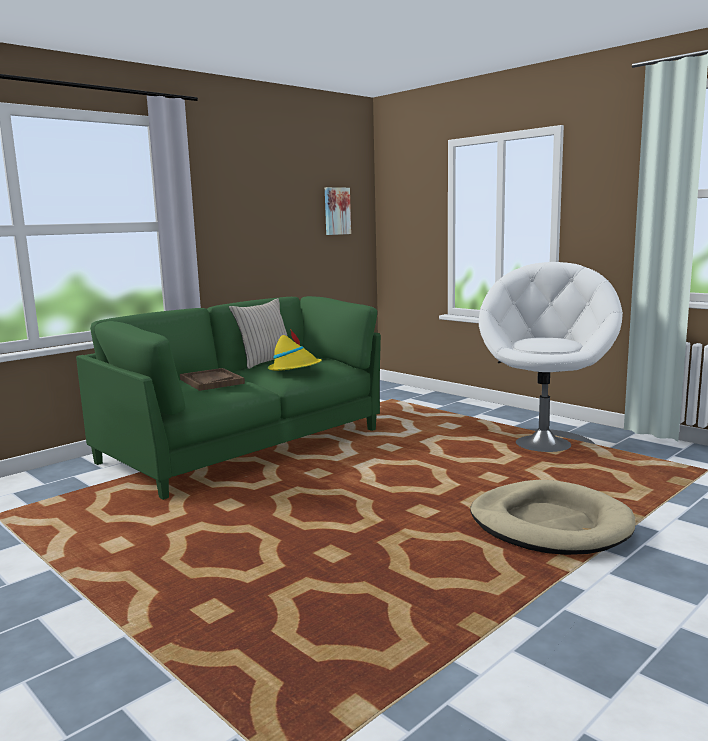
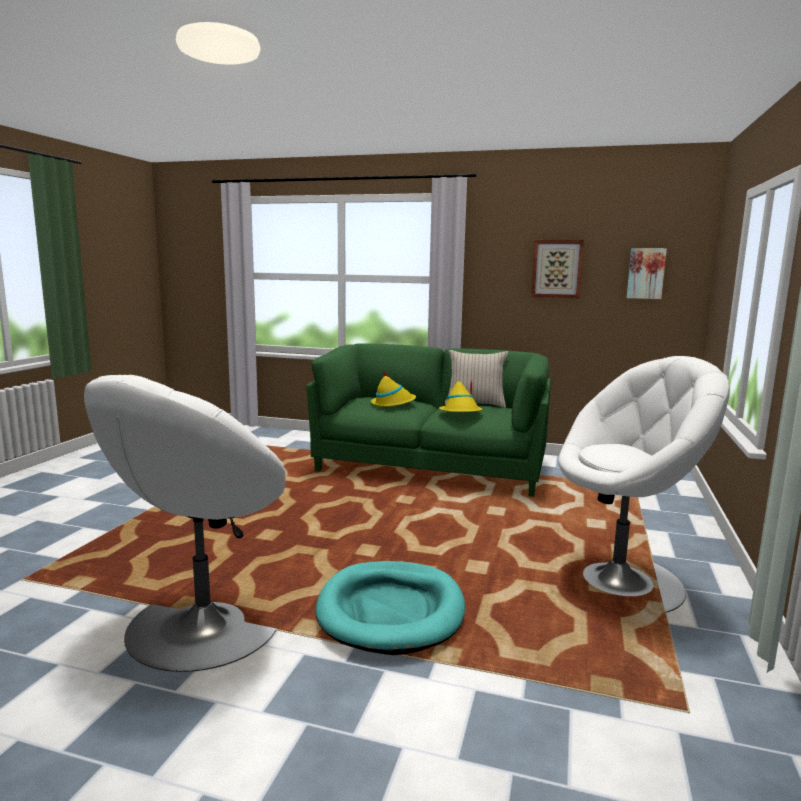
camera: 60 degrees right, 0 degrees up
brown tray [180,368,245,391] -> yellow hat [371,370,416,407]
beige dog bed [471,480,636,555] -> turquoise dog bed [316,561,465,655]
none -> white armchair [84,375,286,672]
none -> picture [531,240,584,298]

